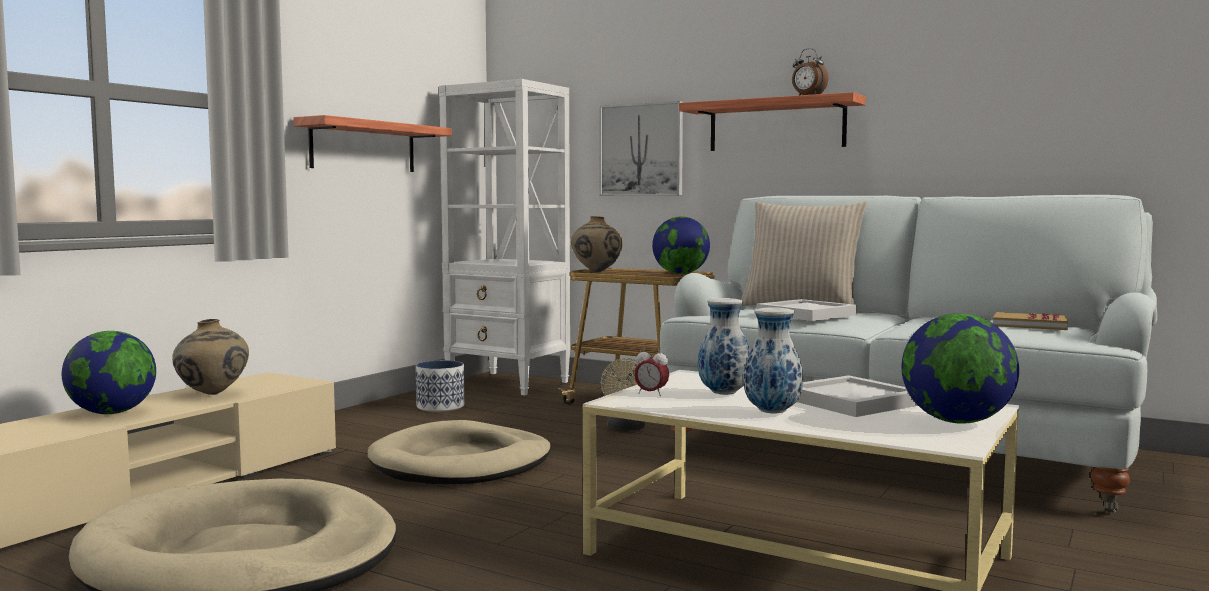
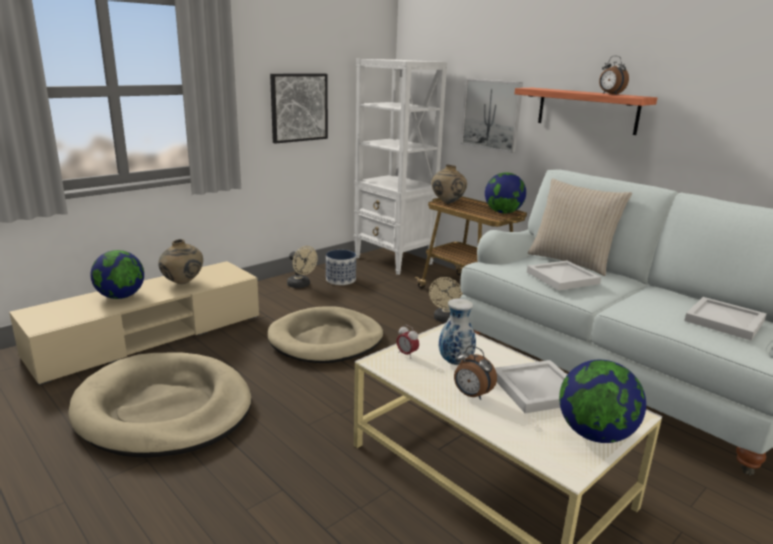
camera: 15 degrees right, 15 degrees up
shelf [293,115,452,172] -> picture [270,74,328,144]
vase [743,307,803,414] -> alarm clock [454,346,497,400]
book [993,312,1068,330] -> white tray [684,297,767,340]
none -> beige fan [287,246,318,288]

